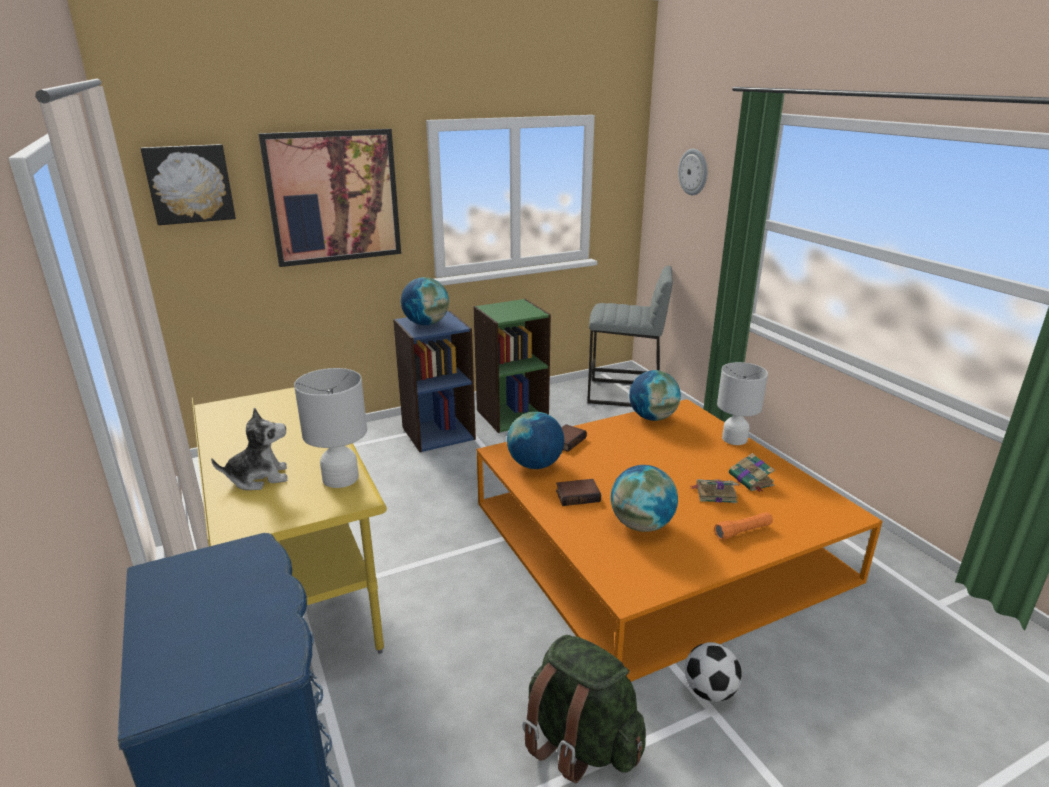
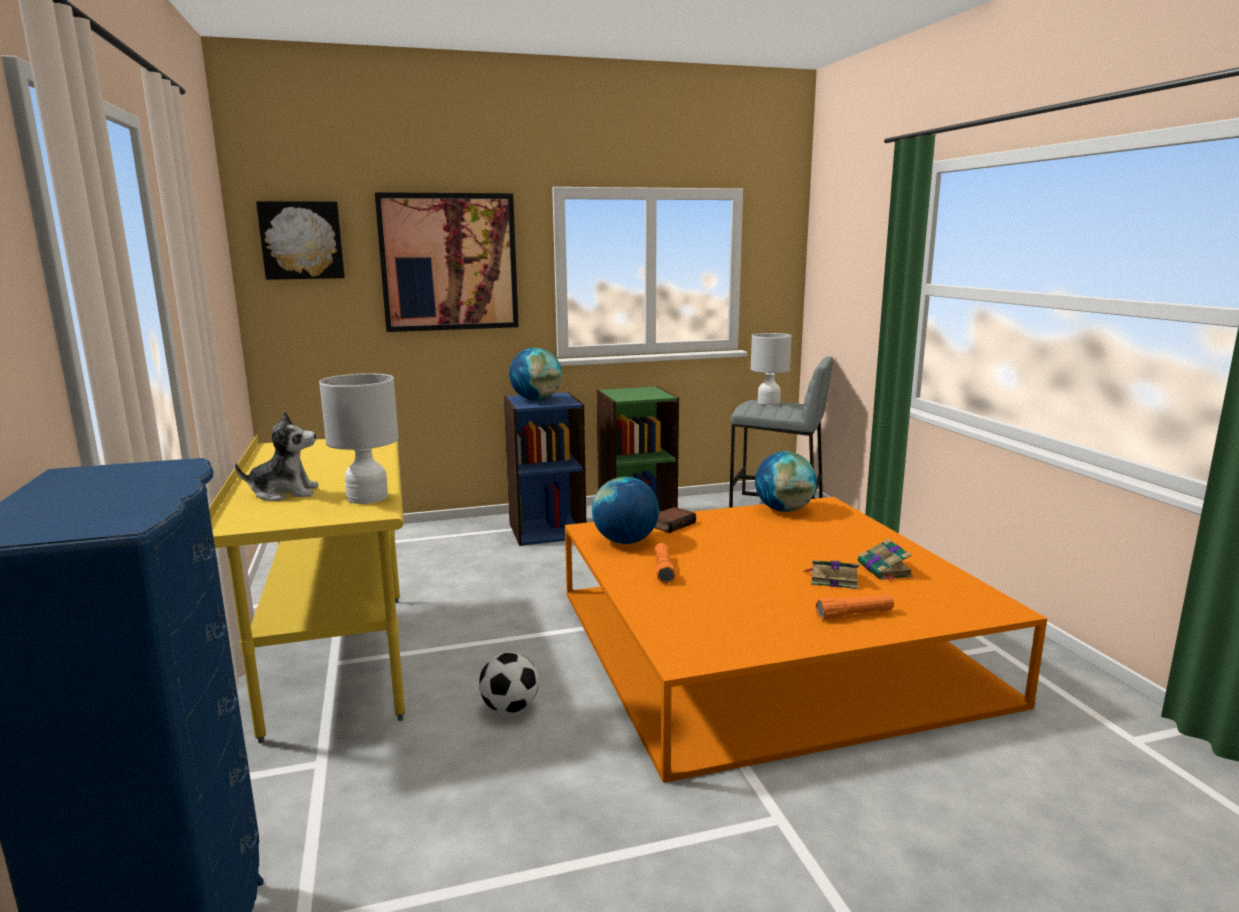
camera: 10 degrees right, 10 degrees down
green backpack [522,635,646,783] -> none
book [556,479,601,506] -> orange flashlight [655,543,676,583]
globe [611,465,678,532] -> none
wall clock [678,149,708,195] -> none
football [685,642,742,702] -> football moved to [479,652,539,714]
grey table lamp [717,362,768,445] -> grey table lamp moved to [751,333,792,405]

